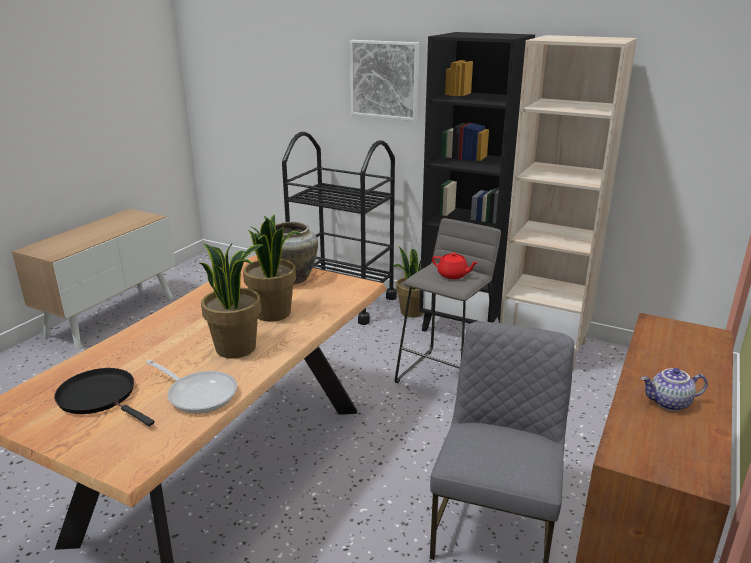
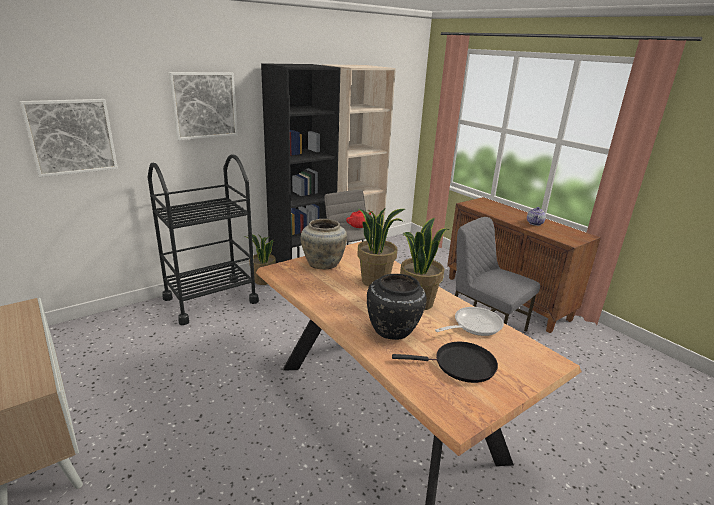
camera: 65 degrees left, 0 degrees up
black frying pan [54,368,155,426] -> black frying pan turned 150 degrees counterclockwise [392,342,498,383]
none -> picture [20,99,118,177]
none -> black vase [367,274,427,340]

